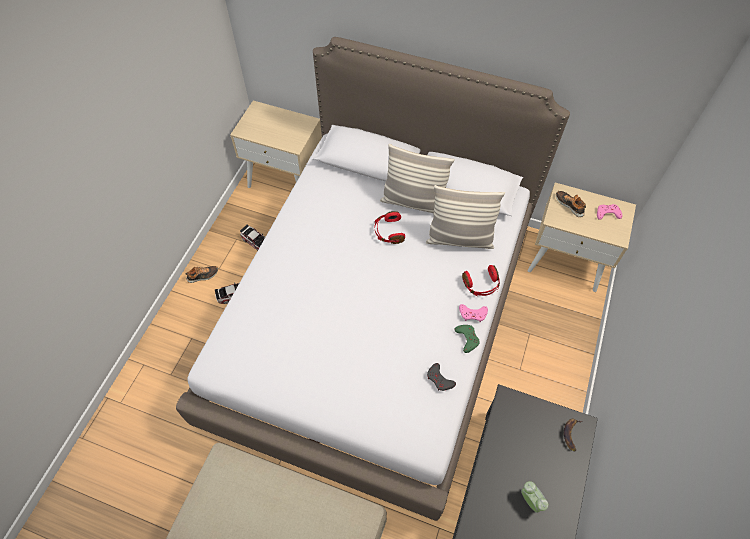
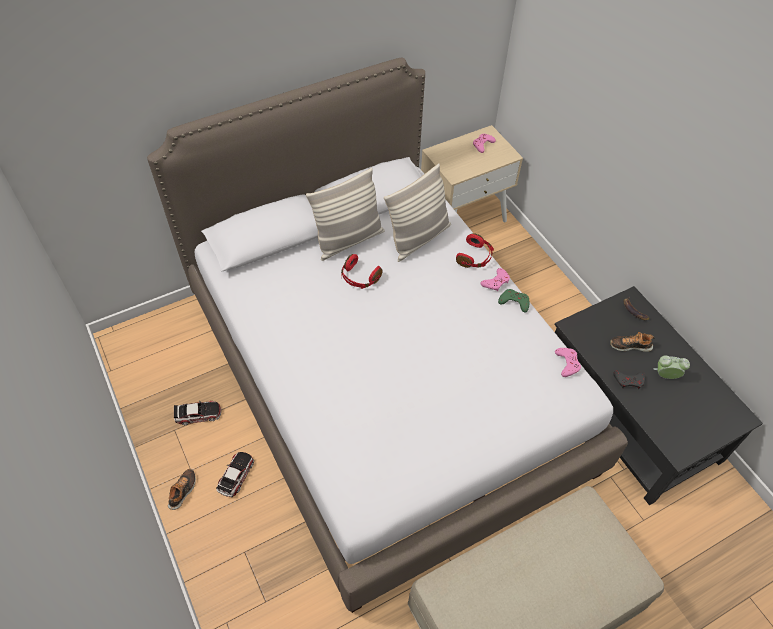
camera: 50 degrees left, 5 degrees down
beige nightstand [230,101,322,188] -> none
grey game controller [427,363,456,391] -> grey game controller moved to [613,371,646,389]
shoe [556,191,586,217] -> shoe moved to [610,332,655,352]
none -> pink game controller [555,348,581,377]

